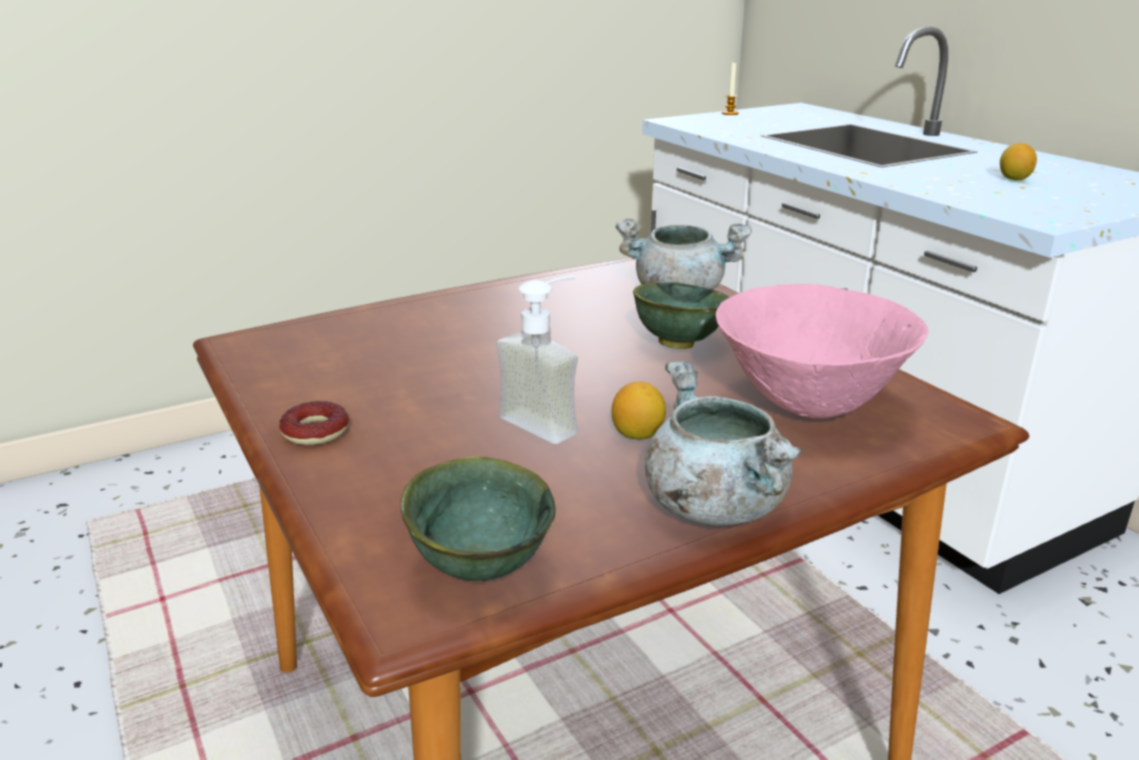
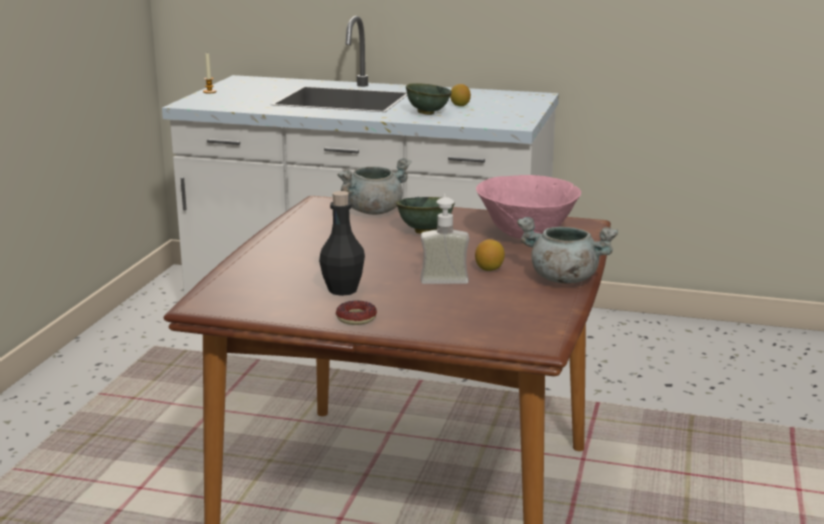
camera: 45 degrees left, 5 degrees down
green bowl [401,456,556,581] -> green bowl moved to [406,83,452,115]
none -> black bottle [319,191,365,296]

